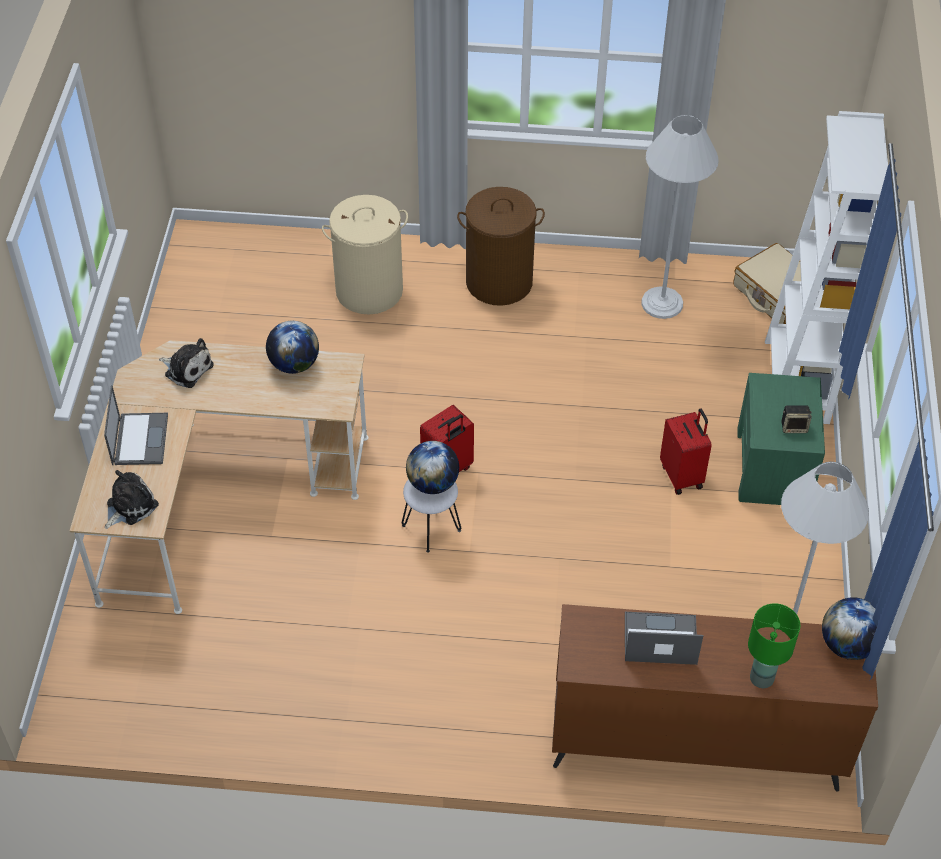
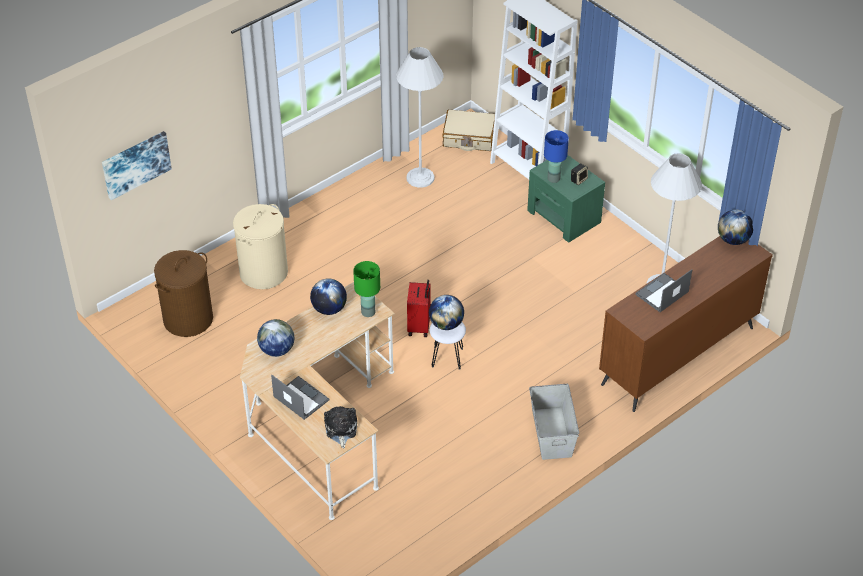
camera: 45 degrees left, 5 degrees down
plush toy [159,338,214,388] -> globe [257,319,294,357]
brown laundry basket [457,187,545,306] -> brown laundry basket moved to [154,250,213,337]
red suitcase [660,408,712,495] -> none
green table lamp [748,603,800,688] -> green table lamp moved to [353,261,380,317]
none -> picture [102,131,172,200]
none -> grey storage box [529,384,579,460]
none -> blue table lamp [544,130,569,183]

